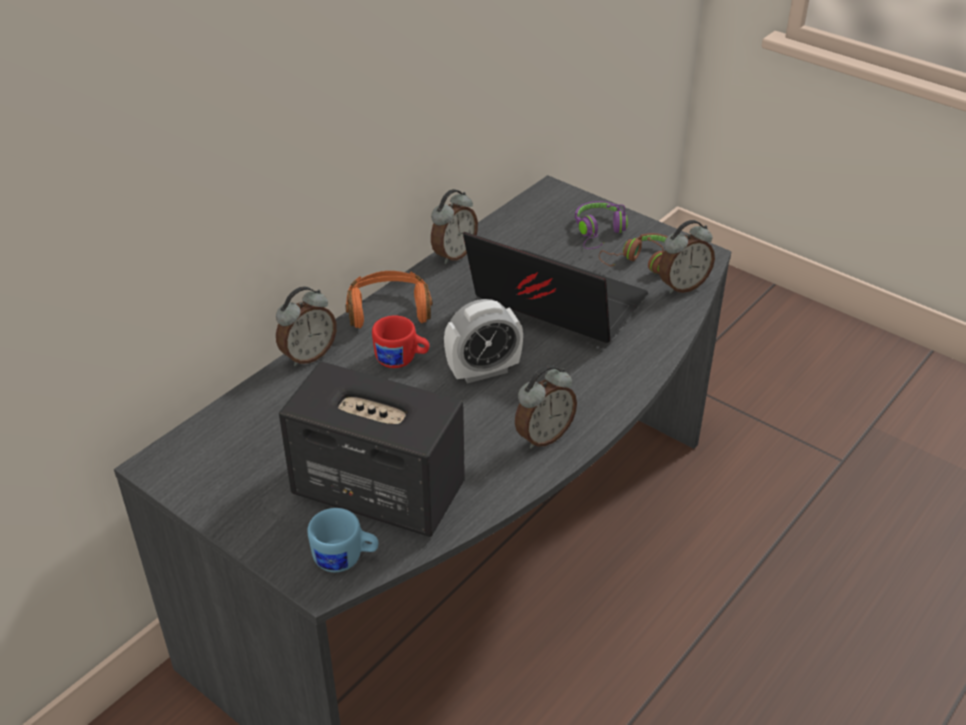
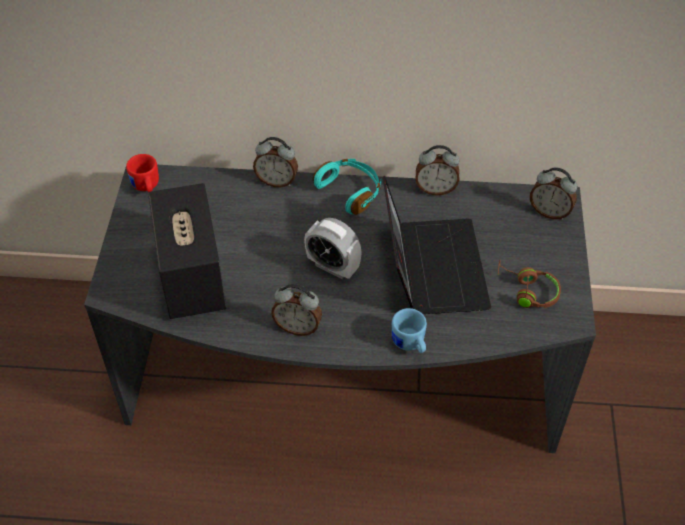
camera: 55 degrees right, 10 degrees up
blue mug [307,508,378,572] -> blue mug moved to [392,308,427,353]
orange headphones [345,271,433,329] -> turquoise headphones [313,159,381,215]
red mug [372,316,429,368] -> red mug moved to [126,154,159,192]
purple headphones [575,201,628,249] -> none
alarm clock [659,220,715,294] -> alarm clock moved to [530,167,578,220]

